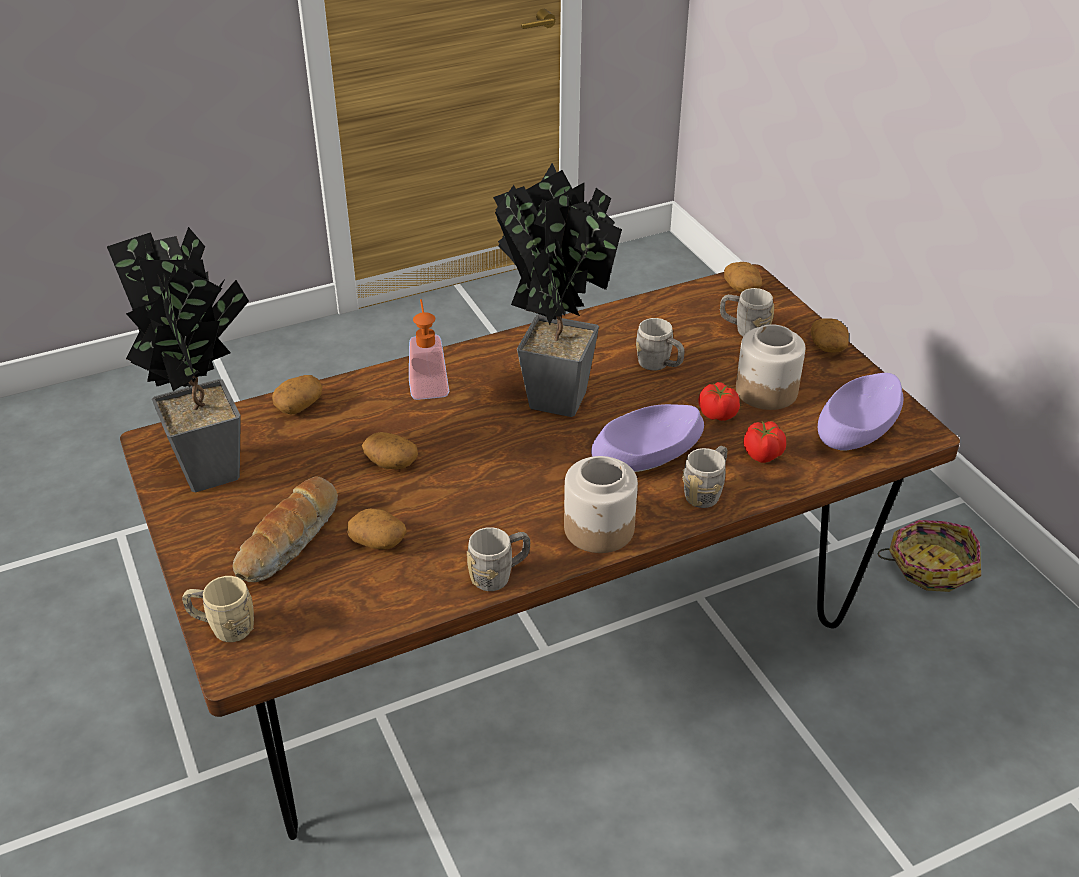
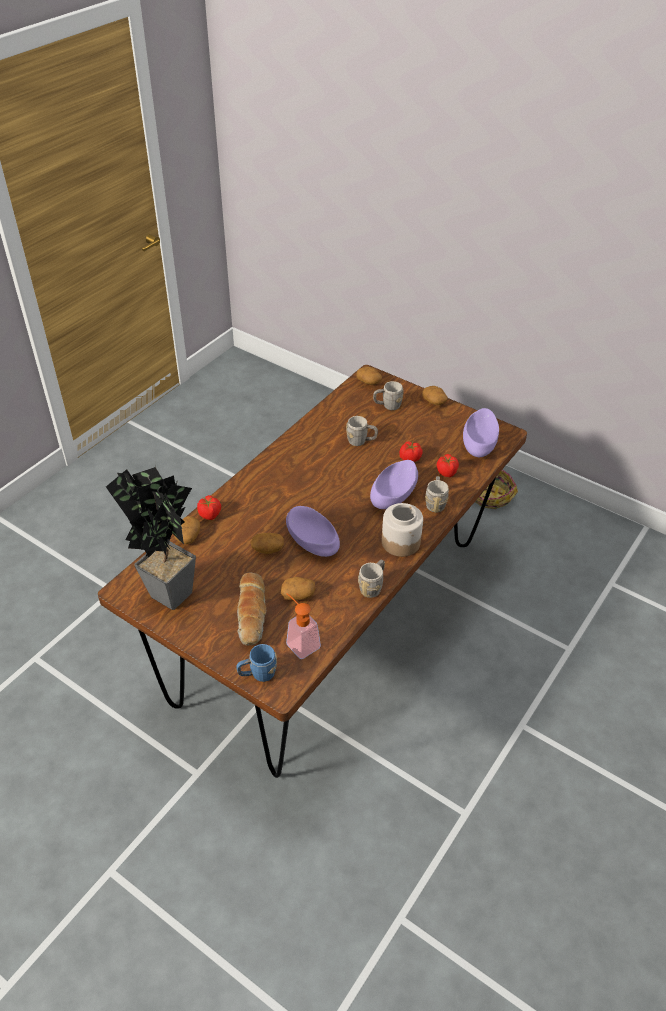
camera: 30 degrees left, 5 degrees up
beige mug [182,576,254,642] -> blue mug [236,644,277,682]
soap dispenser [409,299,449,400] -> soap dispenser moved to [286,593,321,659]
potted plant [493,163,622,417] -> none
jar [736,324,805,410] -> none
none -> tomato [197,495,221,520]
none -> purple bowl [286,506,340,557]

